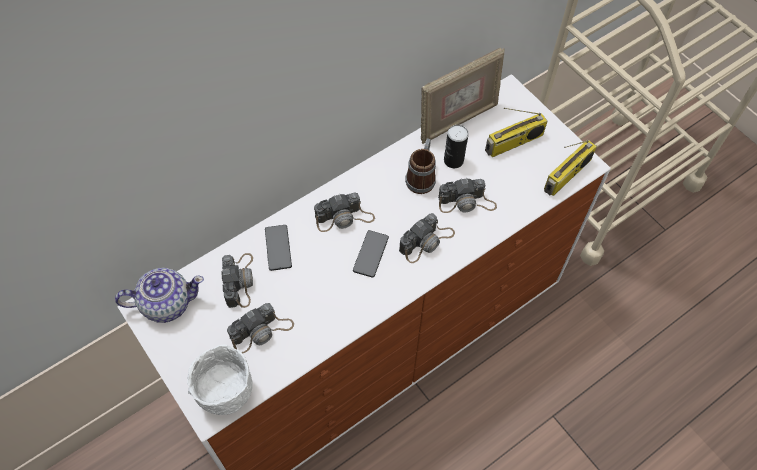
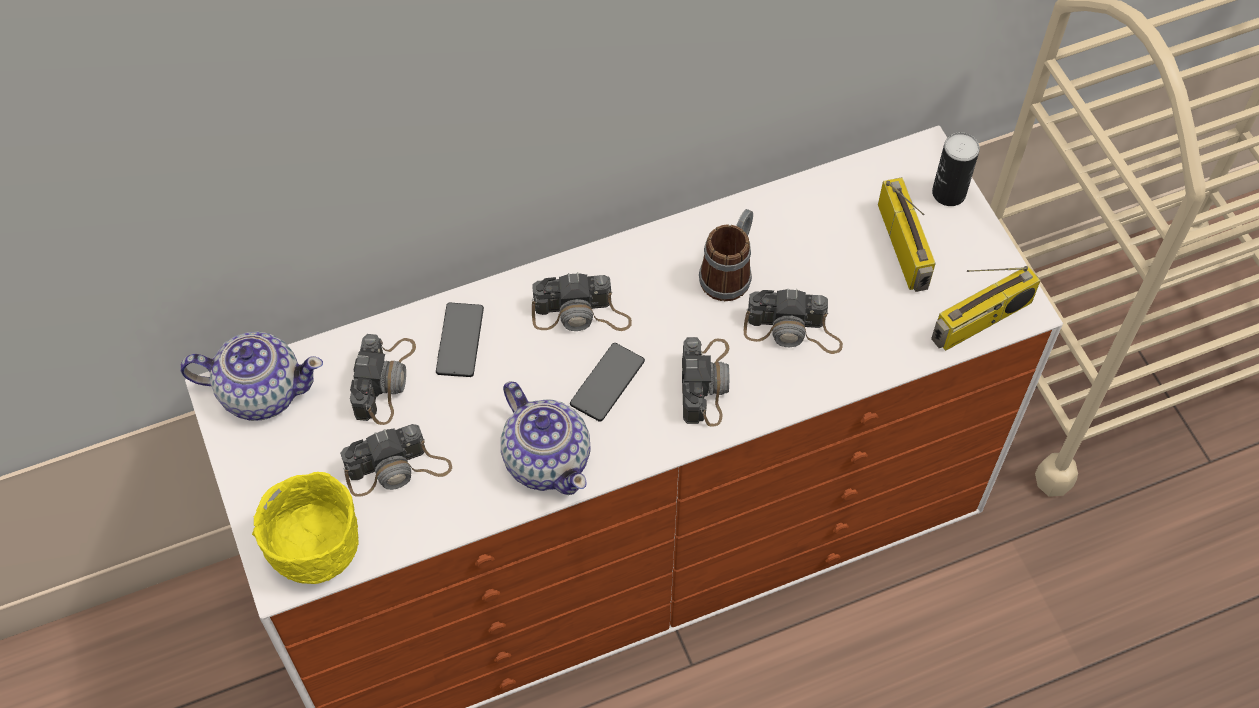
camera: 15 degrees right, 0 degrees up
white bowl [187,344,253,415] -> yellow bowl [252,472,359,584]
camera [399,213,455,263] -> camera turned 60 degrees counterclockwise [682,337,729,426]
picture frame [421,48,505,144] -> none
can [444,125,469,168] -> can moved to [932,132,980,206]
radio [485,108,548,157] -> radio turned 90 degrees counterclockwise [878,177,936,292]
none -> teapot [501,381,590,495]

